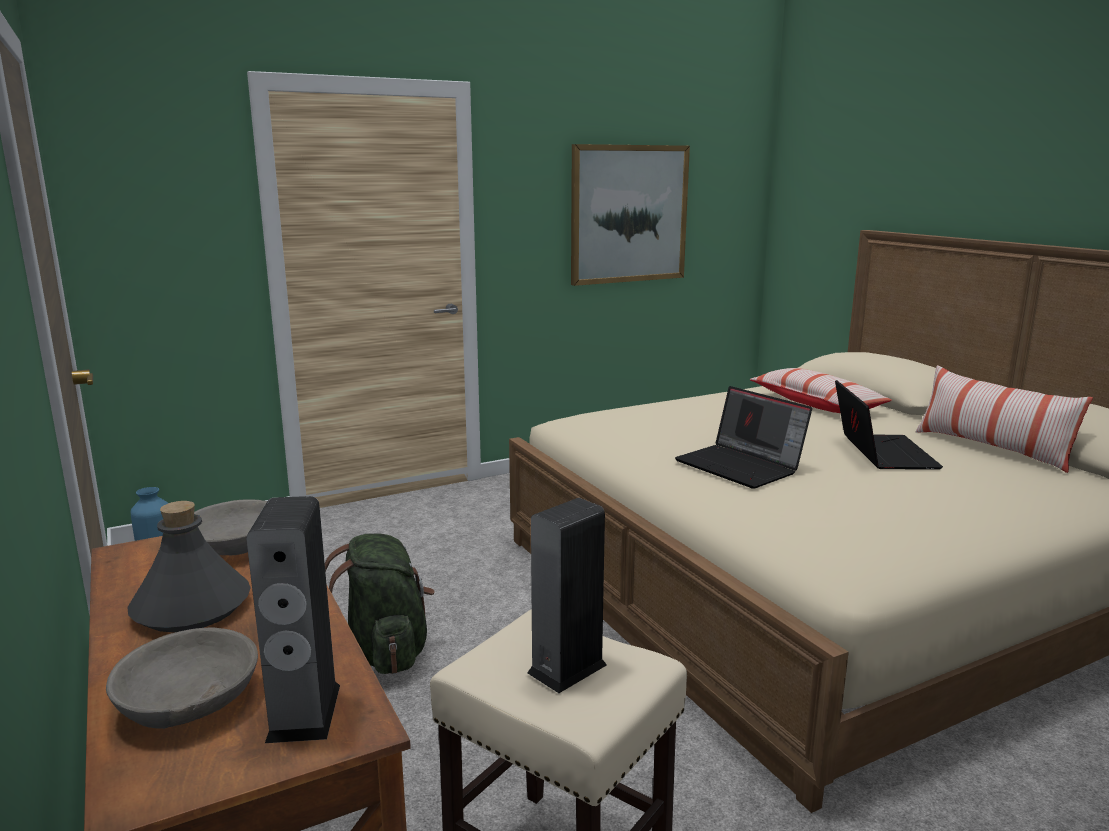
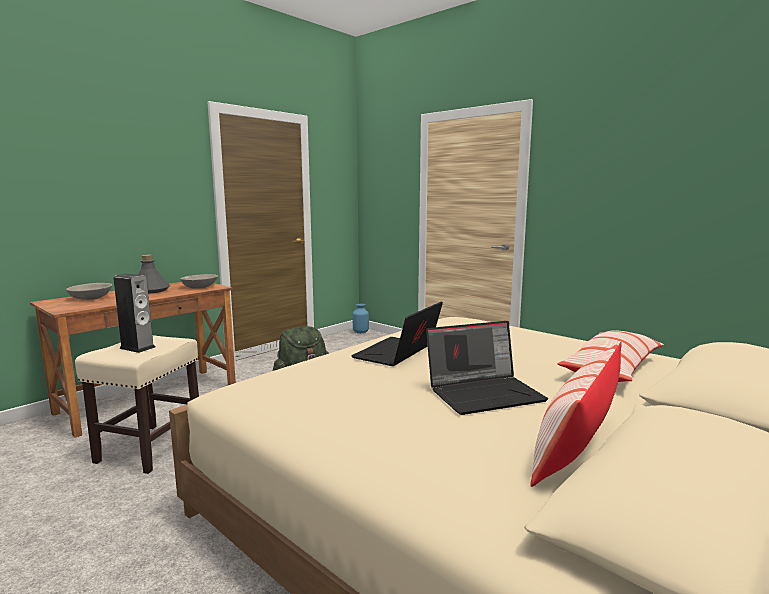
camera: 70 degrees right, 5 degrees down
speaker [246,496,340,743] -> none
picture [571,144,690,286] -> none

